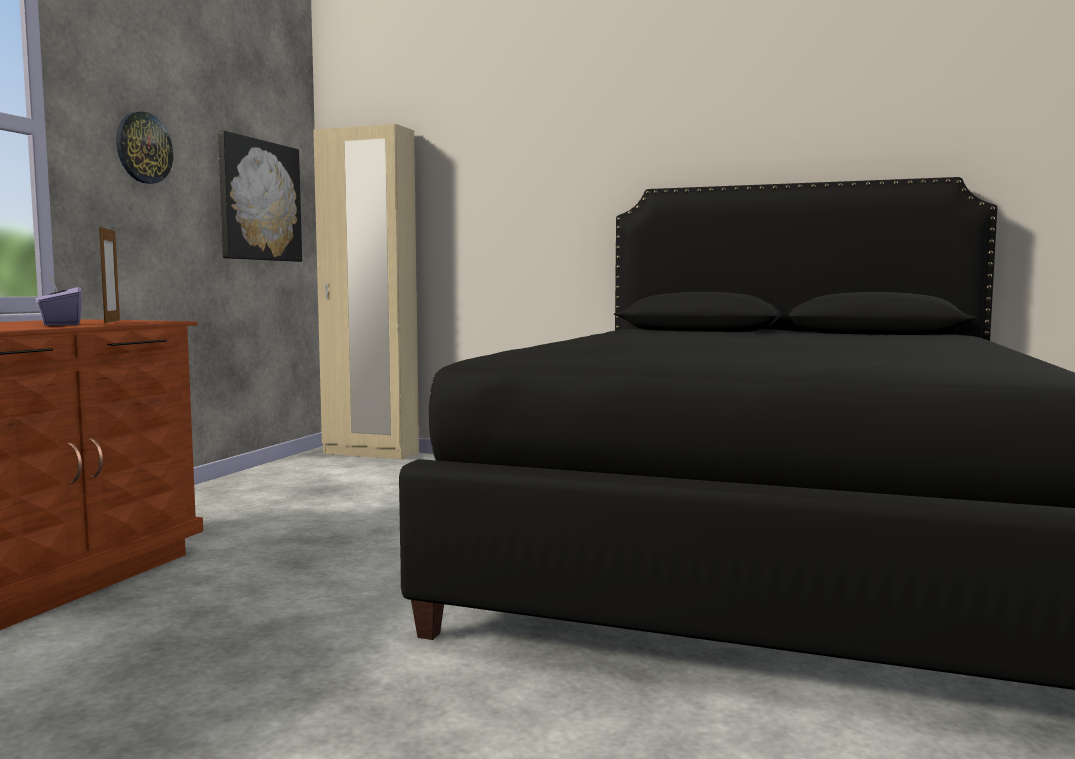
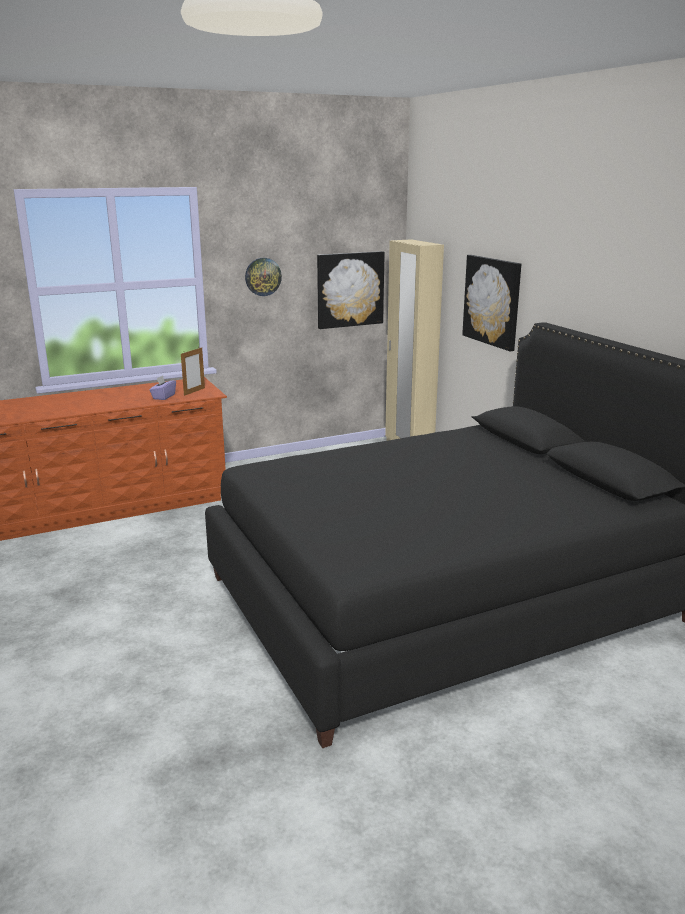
camera: 45 degrees right, 15 degrees up
none -> picture [462,255,521,351]

